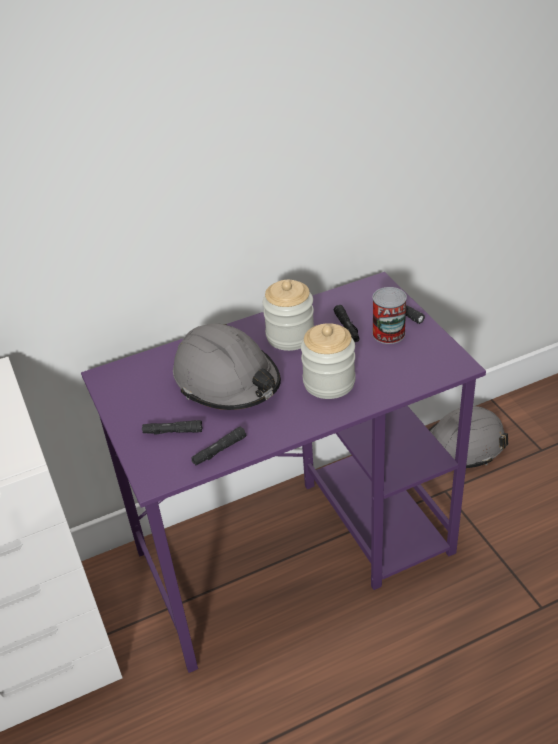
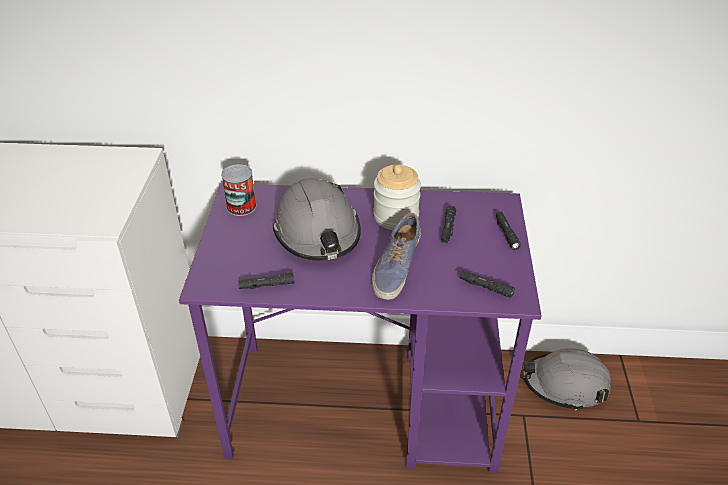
camera: 25 degrees right, 0 degrees up
black flashlight [142,420,202,434] -> black flashlight moved to [460,271,515,298]
jar [301,323,355,399] -> shoe [372,213,421,300]
can [372,287,407,344] -> can moved to [221,164,257,216]

